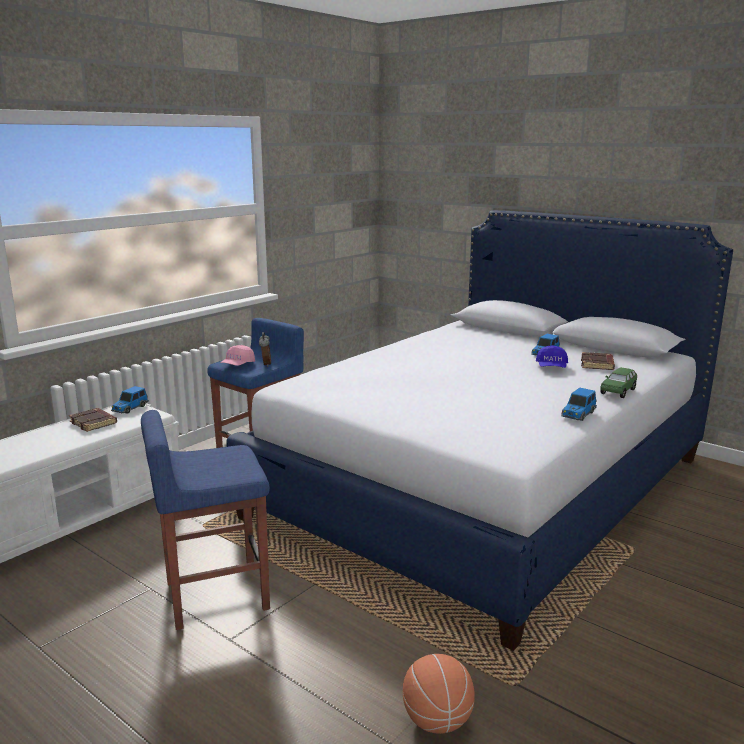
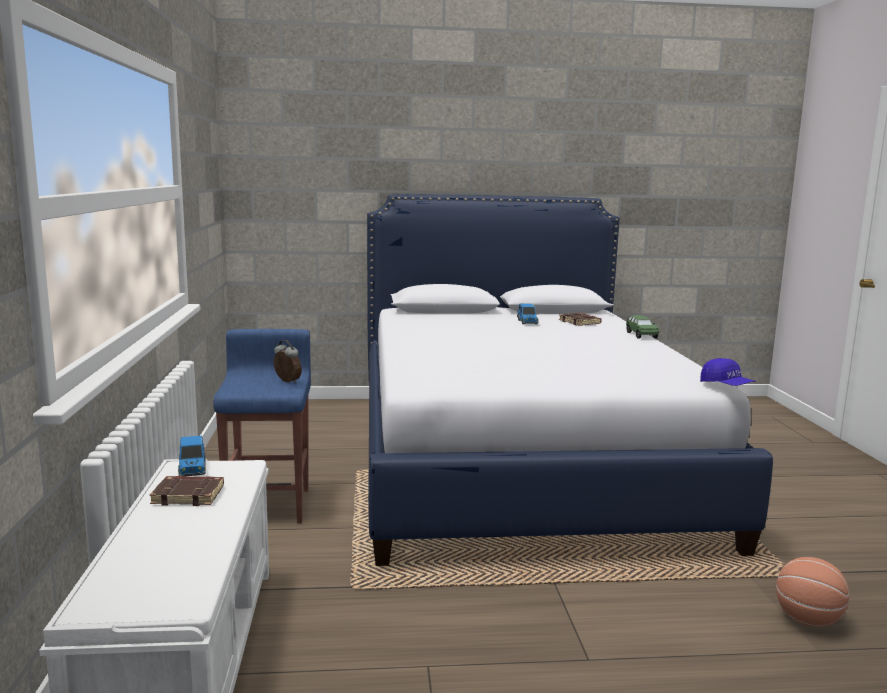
camera: 45 degrees left, 5 degrees down
blue stool [141,410,270,630] -> none
pink cap [220,345,255,366] -> none
blue cap [536,345,568,368] -> blue cap moved to [700,358,756,386]
toy car [561,388,597,421] -> none

